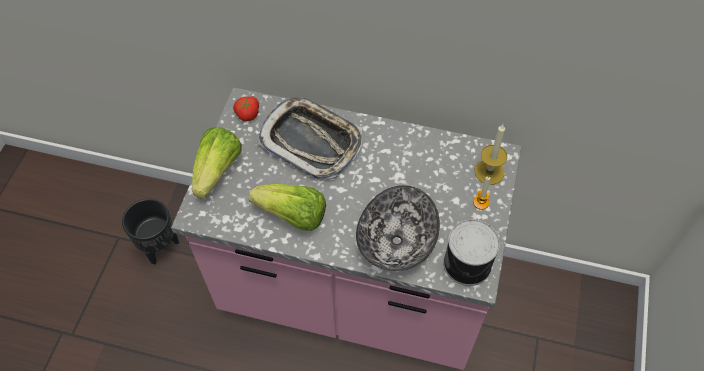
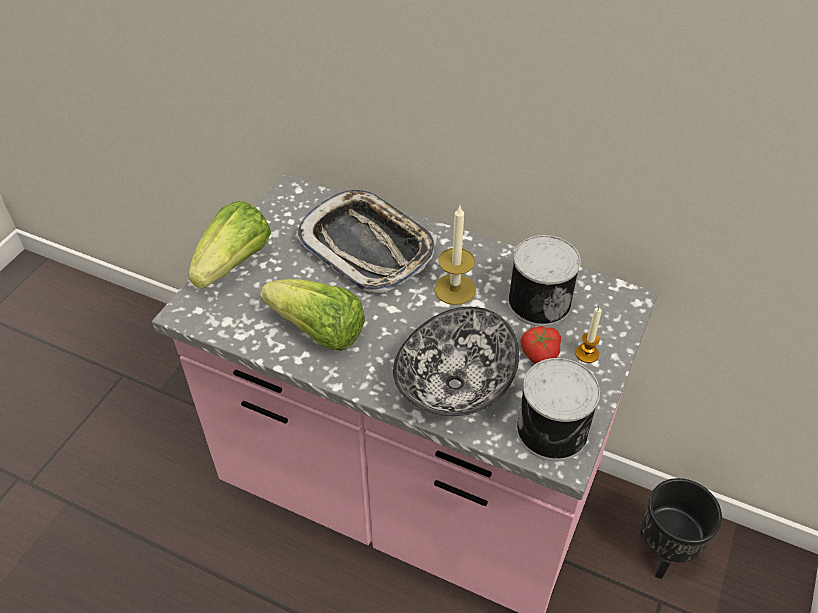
camera: 10 degrees right, 10 degrees down
black planter [122,199,179,264] -> black planter moved to [640,478,722,579]
tomato [233,96,259,122] -> tomato moved to [521,326,561,364]
candle [475,124,507,185] -> candle moved to [434,206,476,305]
none -> can [508,235,581,327]

